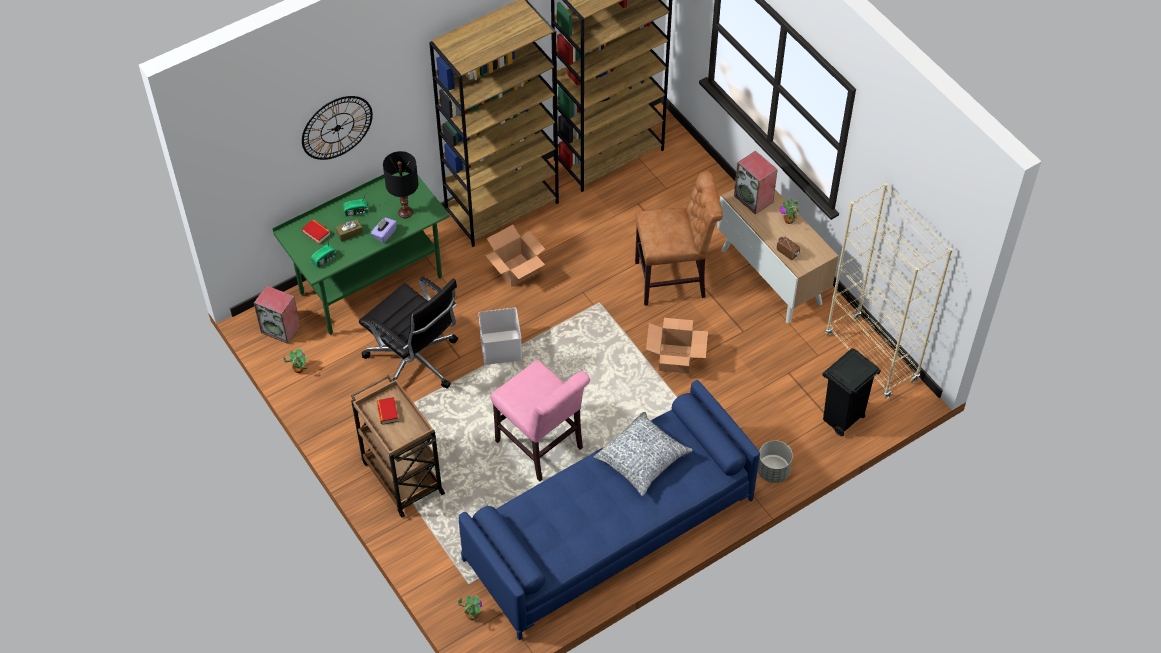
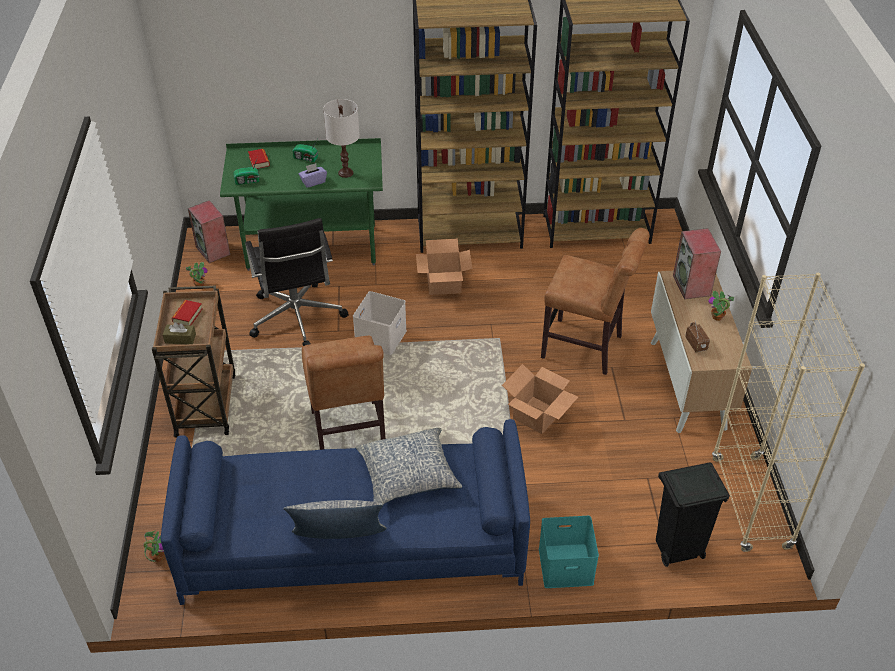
camera: 30 degrees right, 10 degrees down
wall clock [302,96,373,160] -> none
brown tissue box [335,219,363,242] -> brown tissue box moved to [163,322,196,344]
black table lamp [383,151,419,218] -> white table lamp [323,99,360,178]
pink chair [491,360,590,482] -> brown chair [302,336,386,450]
grey planter [757,440,793,483] -> turquoise storage box [539,516,599,588]
none -> pillow [283,500,386,539]

